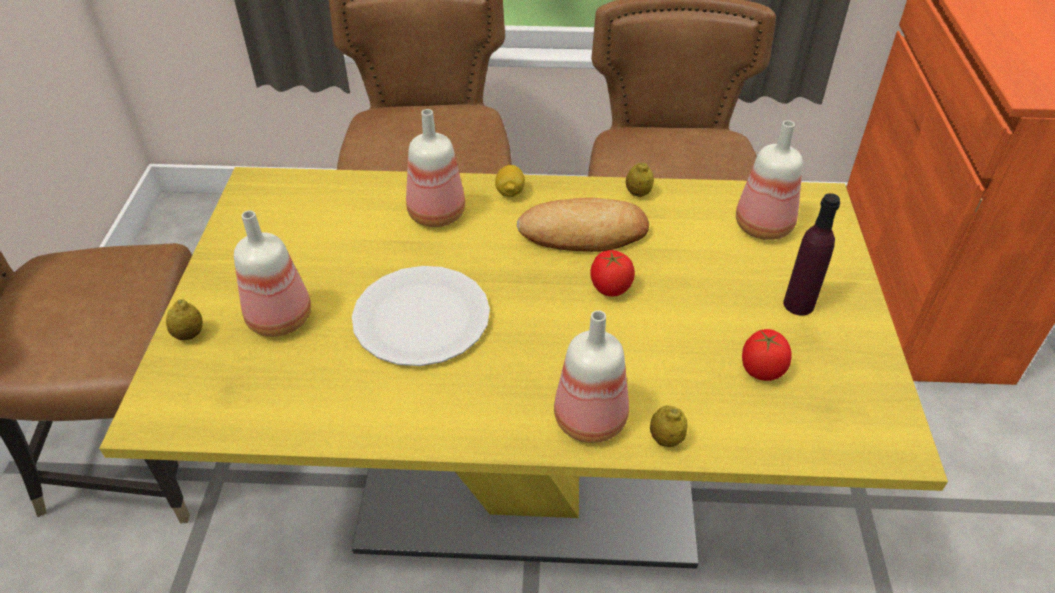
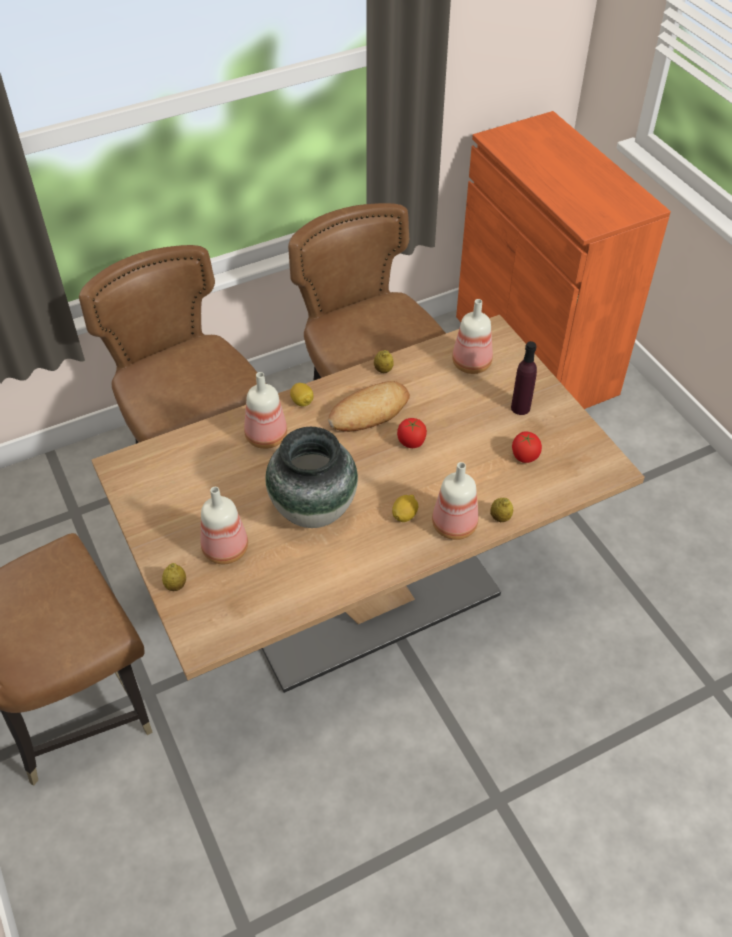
camera: 30 degrees left, 5 degrees up
yellow dining table [99,167,948,569] -> brown dining table [91,315,645,693]
white plate [352,266,490,366] -> vase [265,427,358,528]
none -> lemon [392,495,418,522]

